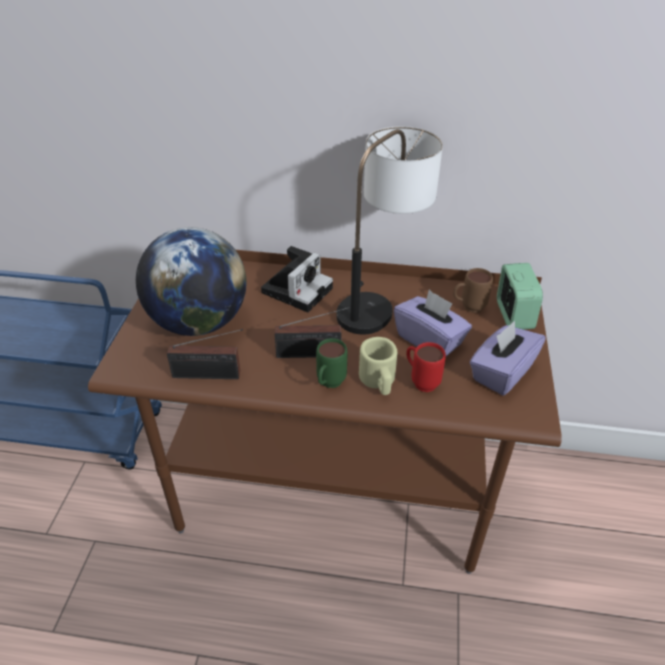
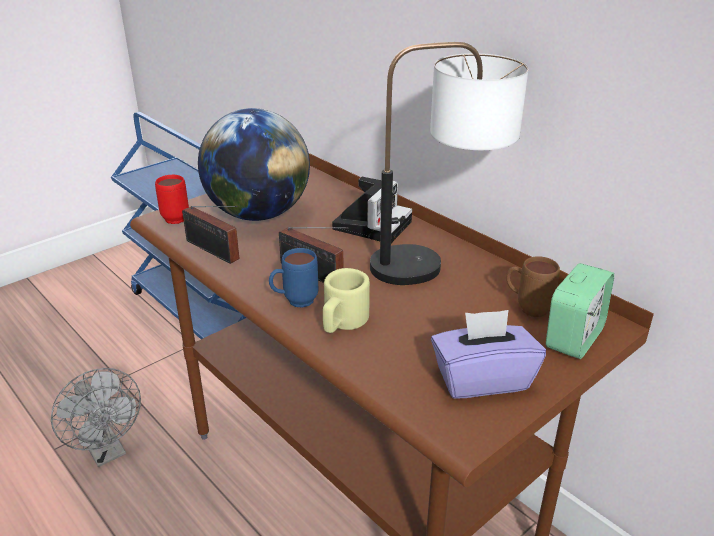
camera: 40 degrees right, 10 degrees down
camera [261,246,333,313] -> camera turned 45 degrees counterclockwise [332,177,412,243]
green mug [316,338,347,388] -> blue mug [269,248,318,308]
purple tissue box [394,290,472,356] -> none
red mug [406,342,446,392] -> red mug moved to [155,175,189,224]
none -> grey fan [51,368,141,467]

